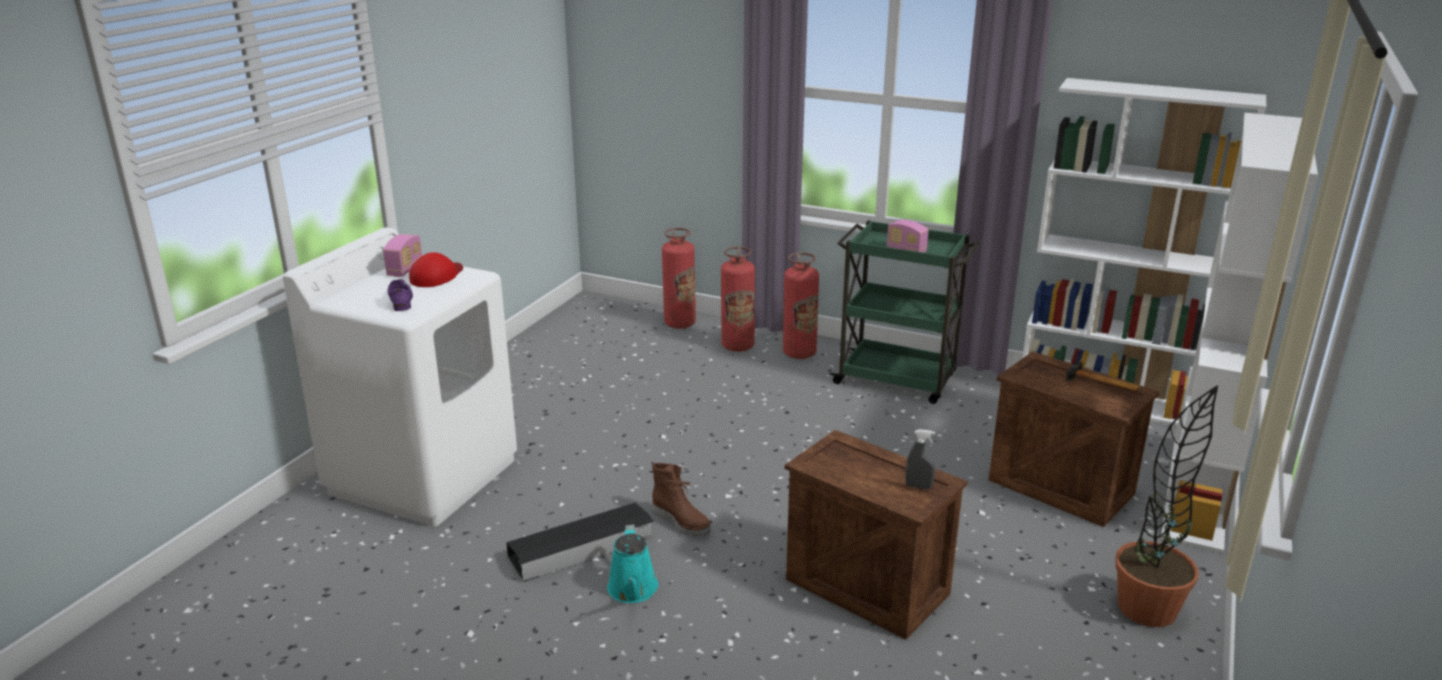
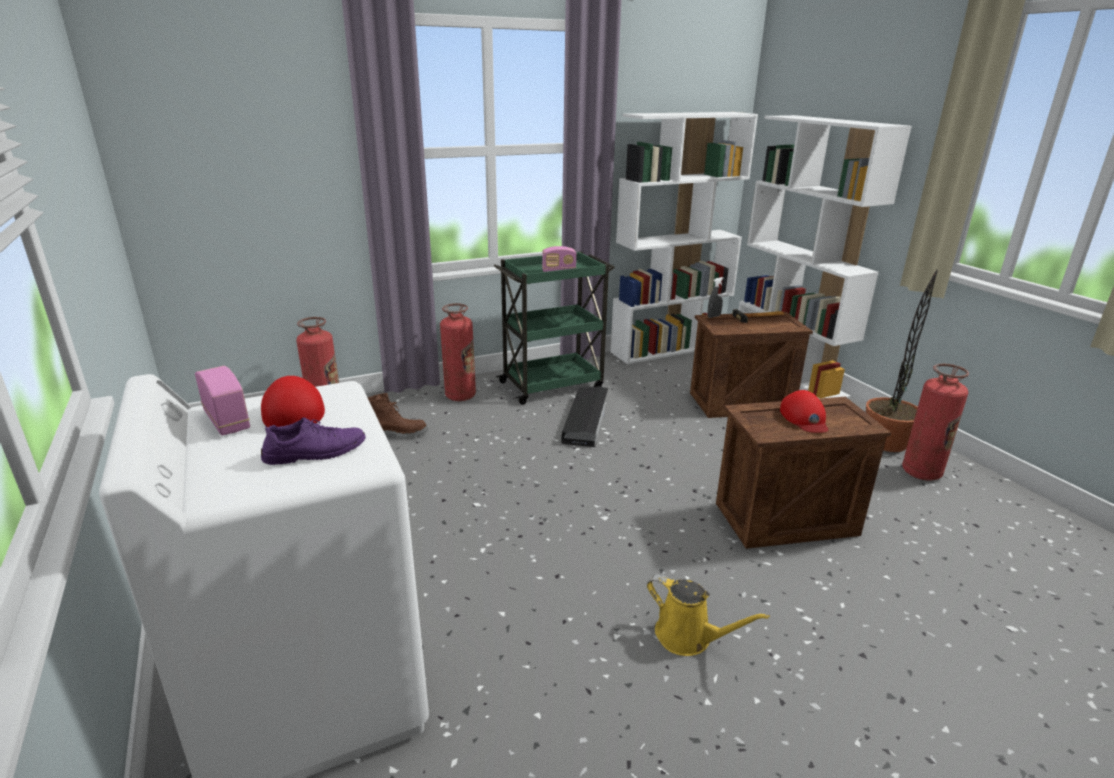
camera: 50 degrees left, 0 degrees up
purple shoe [388,279,413,311] -> purple shoe turned 135 degrees clockwise [261,417,365,465]
black storage box [506,503,654,582] -> black storage box moved to [562,386,608,447]
turquoise watering can [607,524,658,603] -> yellow watering can [647,574,770,656]
brown boot [652,463,711,537] -> brown boot moved to [368,393,428,439]
fire extinguisher [721,246,755,352] -> fire extinguisher moved to [902,363,969,481]
grey spray bottle [905,429,935,489] -> grey spray bottle moved to [707,277,724,318]
none -> red cap [780,390,828,433]

